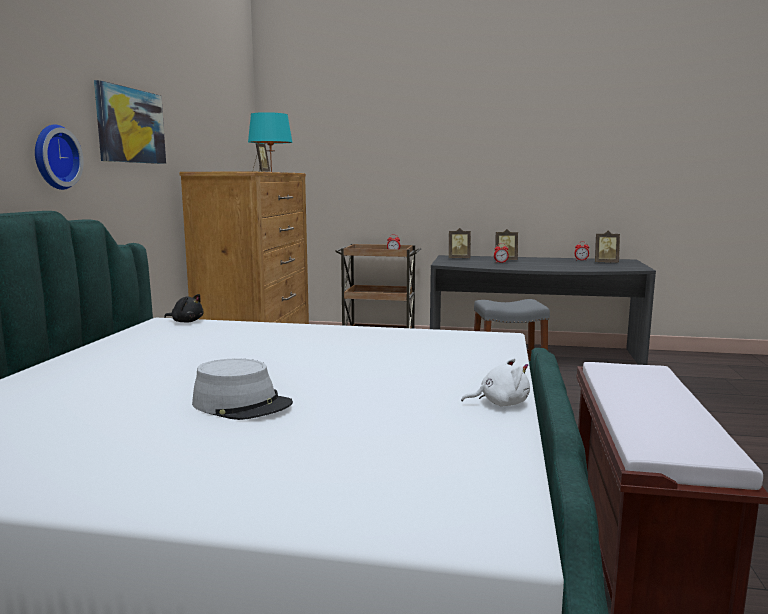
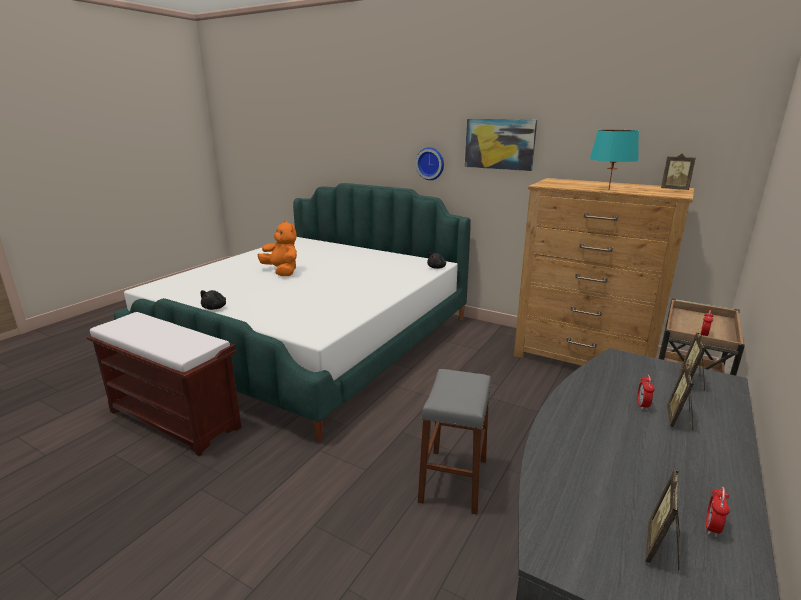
camera: 110 degrees right, 10 degrees up
grey hat [192,359,293,420] -> orange plush toy [258,220,297,276]
white plush toy [461,358,530,407] -> black plush toy [201,290,226,310]

